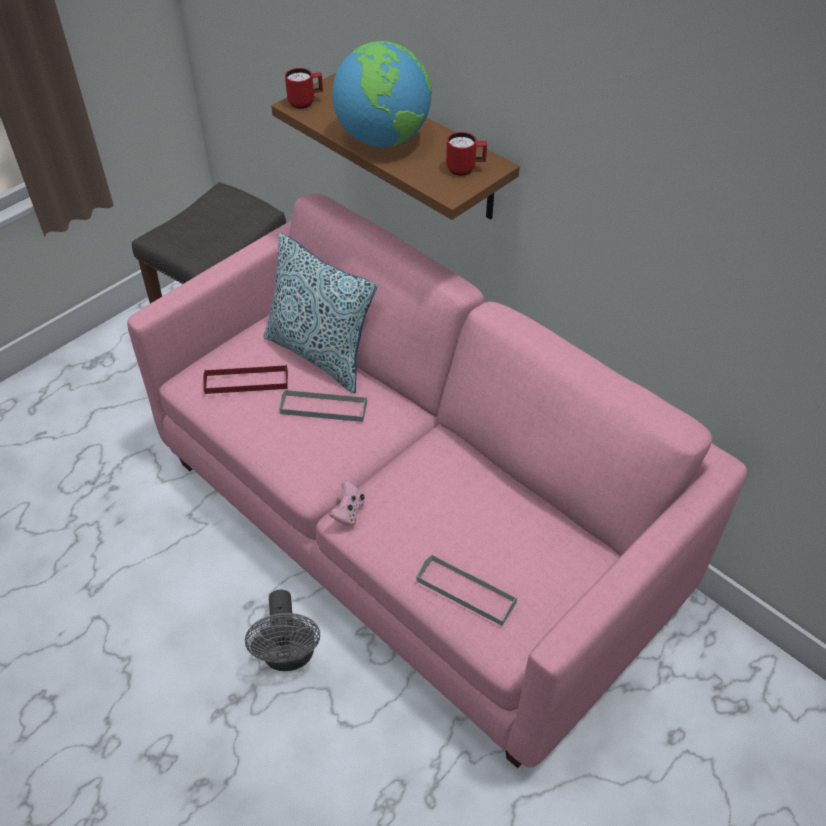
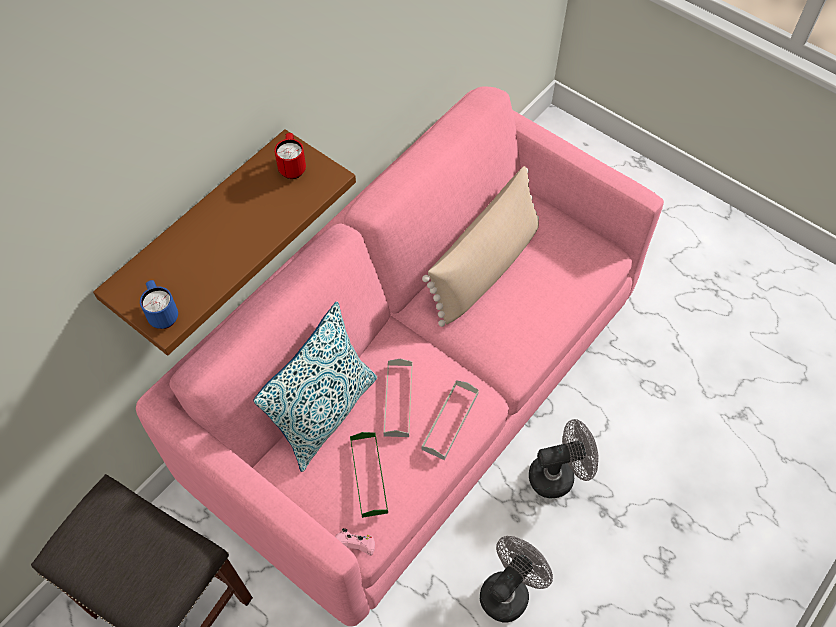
camera: 95 degrees left, 10 degrees up
red tray [203,365,288,394] -> green tray [350,432,388,518]
red mug [285,68,323,109] -> blue mug [140,280,178,329]
pink game controller [329,480,365,526] -> pink game controller moved to [335,528,375,556]
globe [332,41,432,147] -> none
grey tray [417,554,517,626] -> grey tray moved to [421,380,479,460]
none -> beige pillow [422,166,539,327]
none -> grey fan [480,536,553,623]

